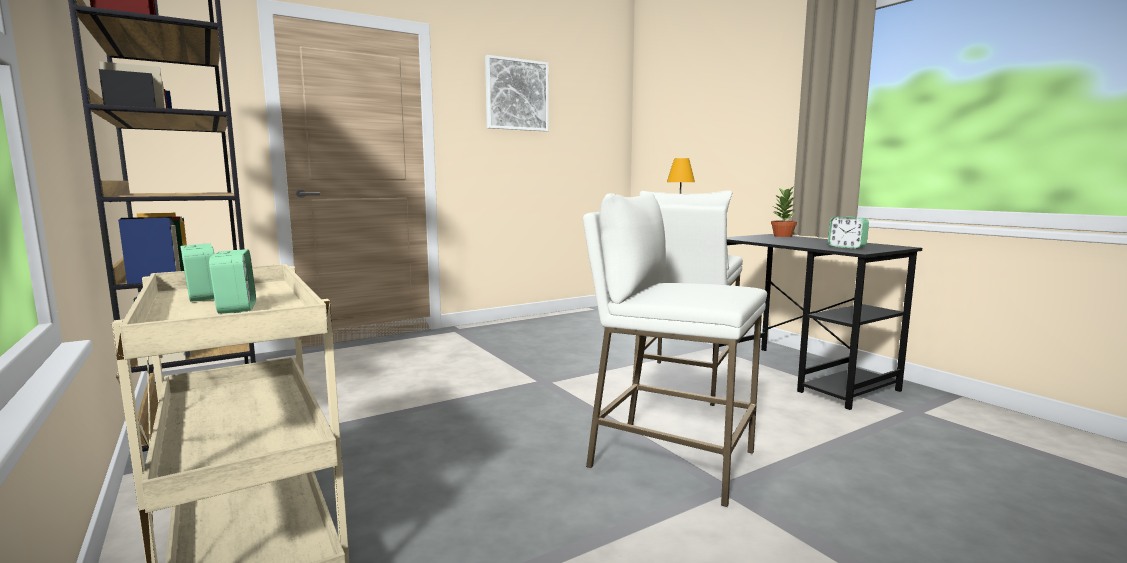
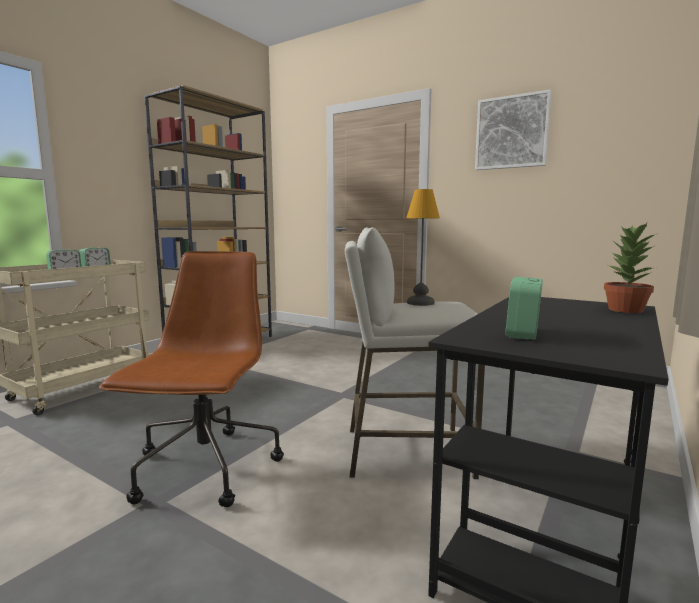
camera: 65 degrees right, 0 degrees up
white stool [583,193,767,507] -> brown office chair [99,251,284,507]

